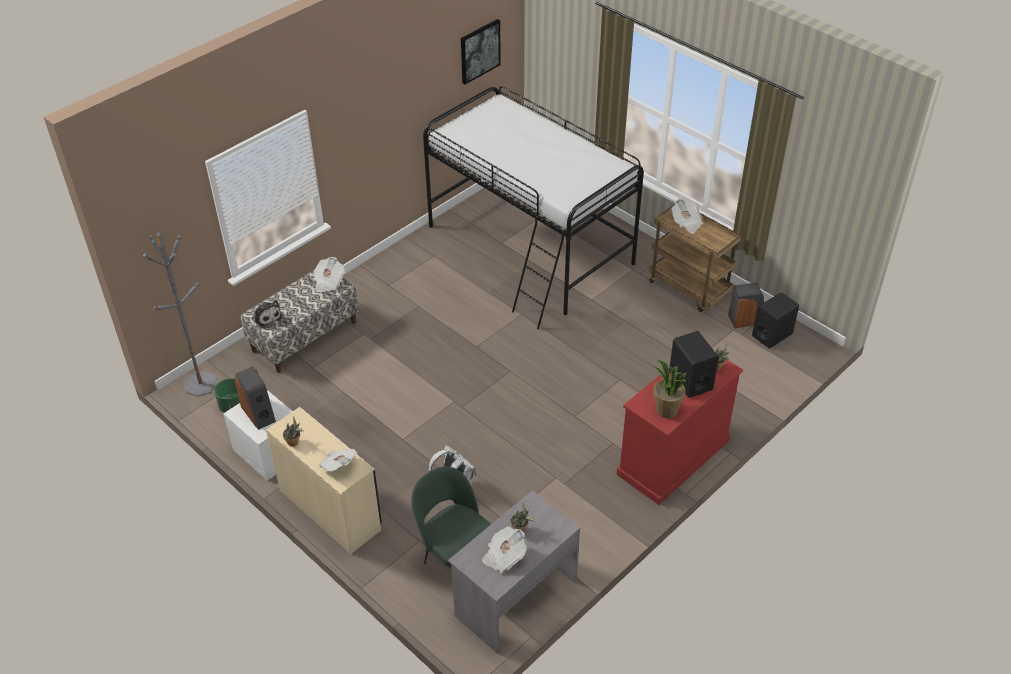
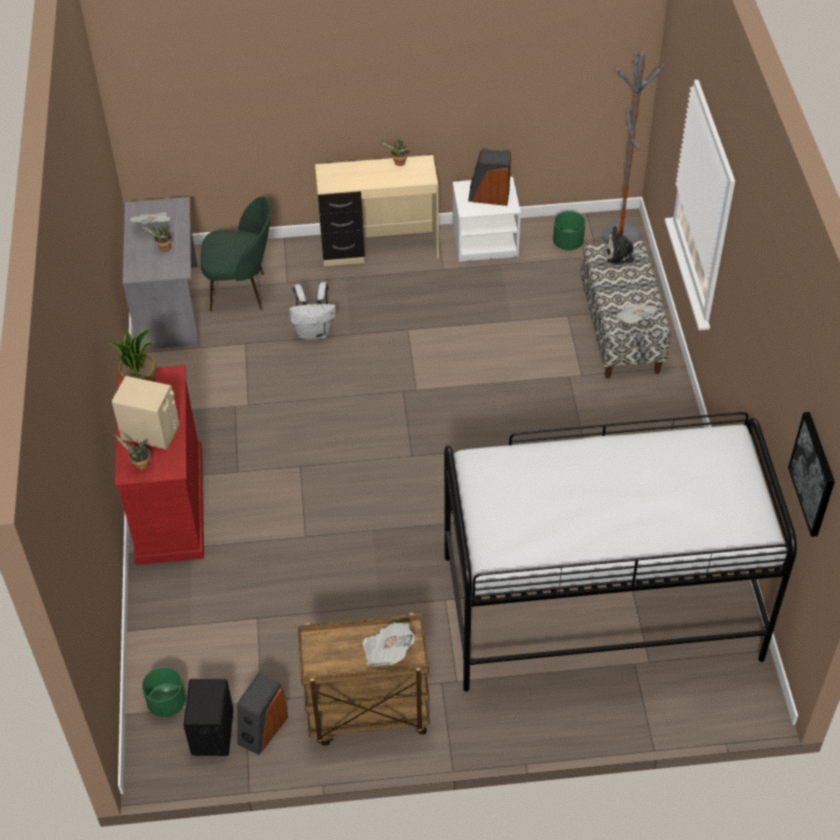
camera: 130 degrees right, 5 degrees up
newspaper [318,449,357,471] -> none
black speaker [669,331,719,398] -> beige speaker [112,376,179,449]
none -> green planter [142,667,186,717]

